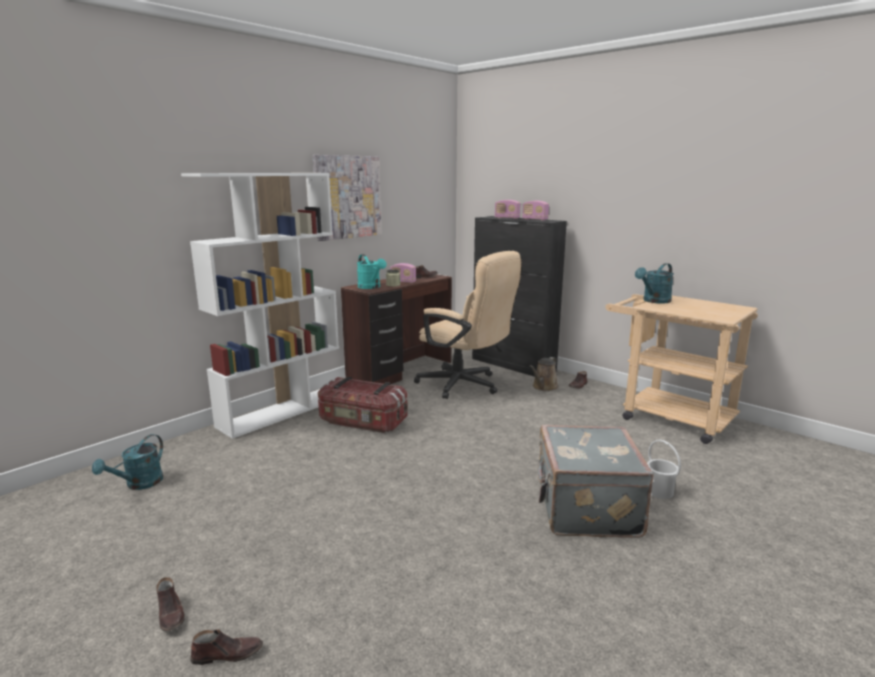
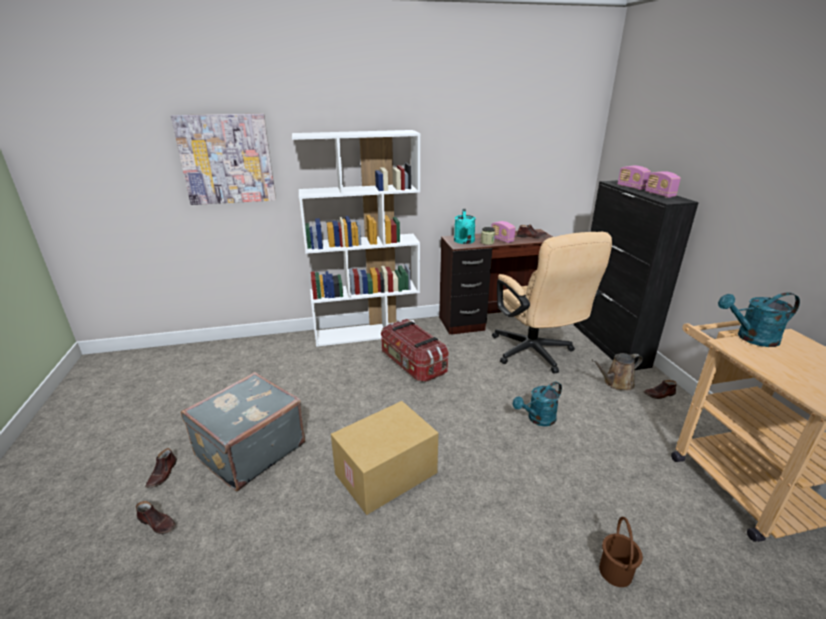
camera: 35 degrees right, 10 degrees up
turquoise watering can [92,434,163,490] -> turquoise watering can moved to [513,382,562,426]
picture [312,155,382,241] -> picture moved to [171,114,276,205]
grey suitcase [537,425,654,538] -> grey suitcase moved to [181,372,305,491]
white bucket [647,440,681,499] -> brown bucket [599,517,643,587]
none -> cardboard box [331,401,438,515]

